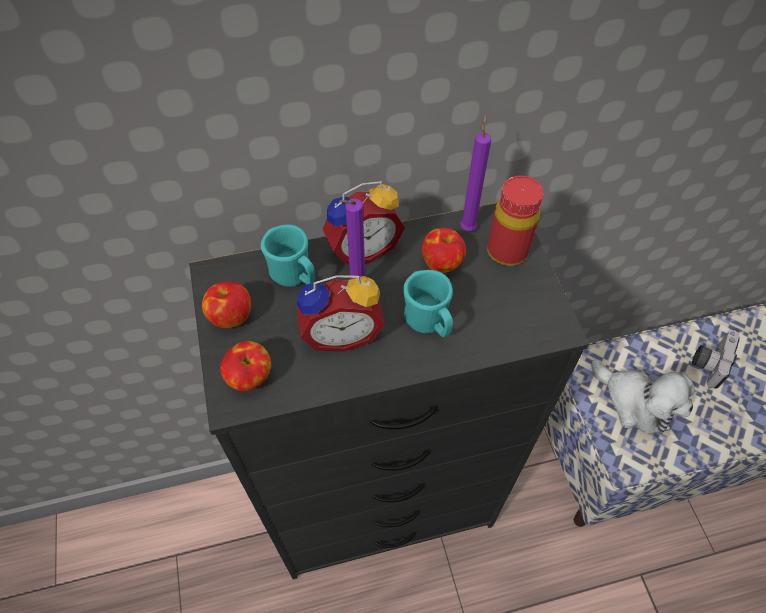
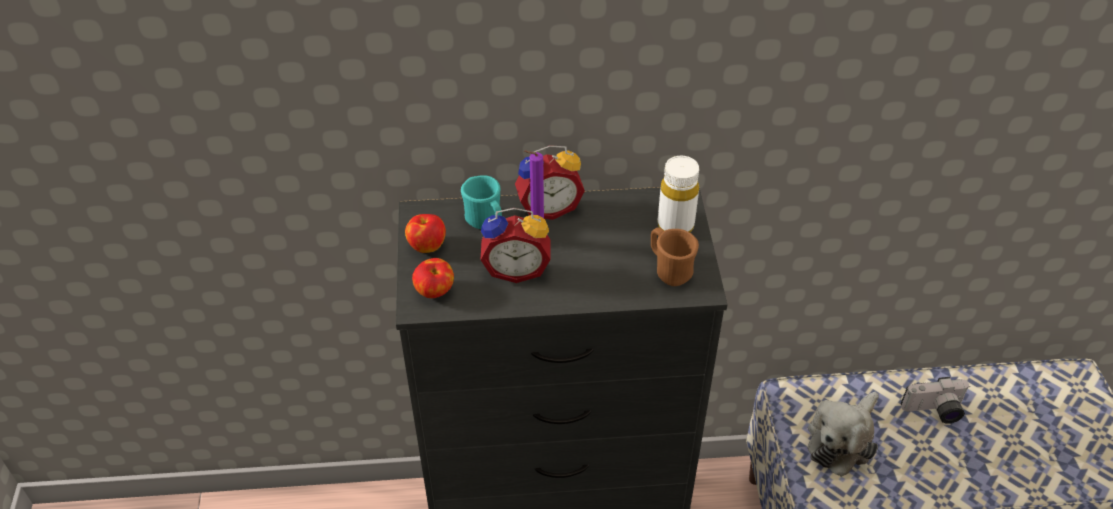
camera: 10 degrees right, 10 degrees down
turquoise mug [403,270,453,337] -> none
apple [422,228,466,273] -> none
purple candle [460,114,491,231] -> none
red bottle [487,176,543,266] -> white bottle [658,156,699,232]
plush toy [591,359,695,434] -> plush toy turned 75 degrees clockwise [808,392,879,477]
camera [692,330,740,389] -> camera turned 135 degrees counterclockwise [901,377,969,424]
none -> brown mug [651,227,699,286]

